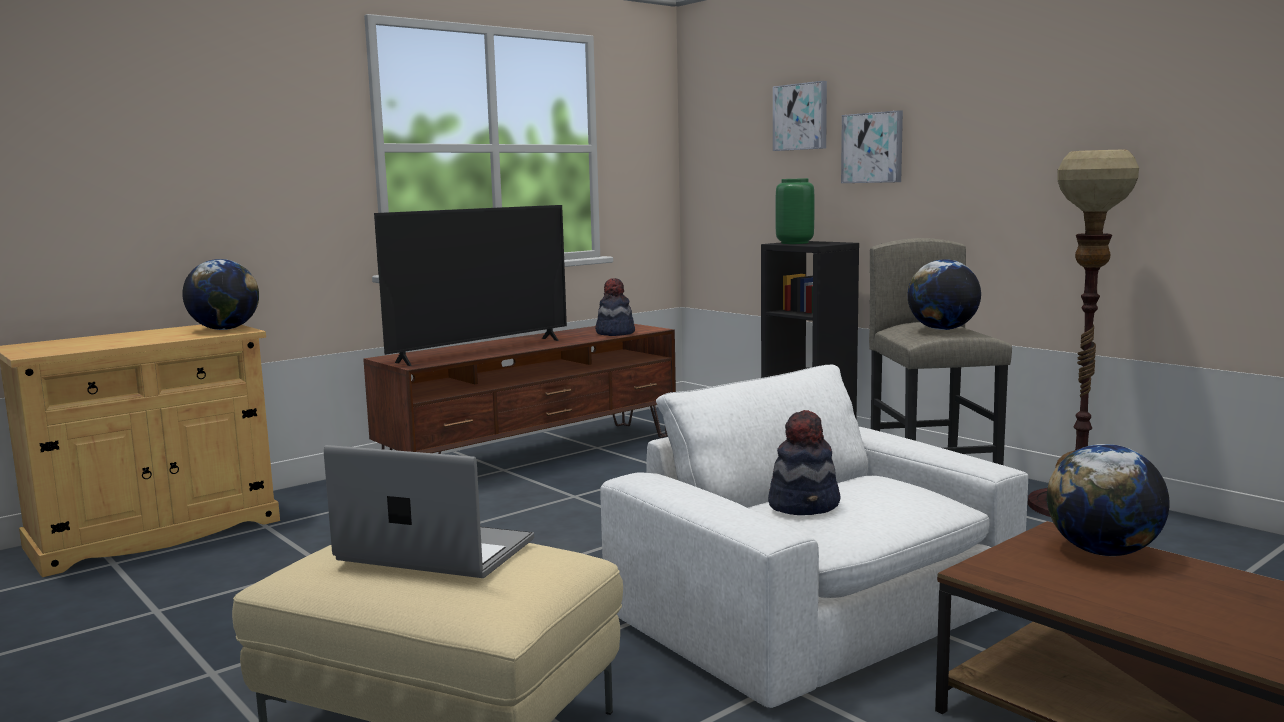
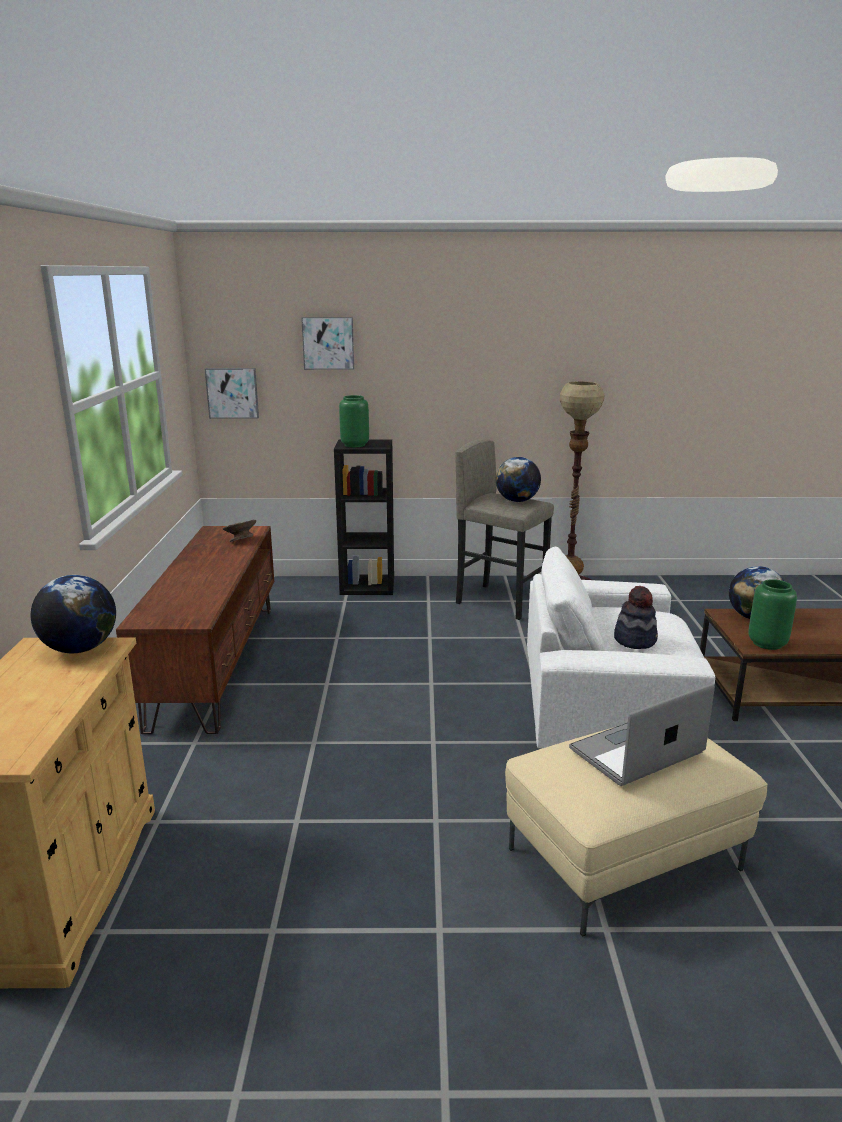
camera: 50 degrees left, 10 degrees up
television [374,205,567,366] -> none
hat [595,278,635,336] -> grey bowl [223,520,256,542]
picture [841,110,903,183] -> picture moved to [205,368,259,419]
none -> green vase [749,579,797,650]

